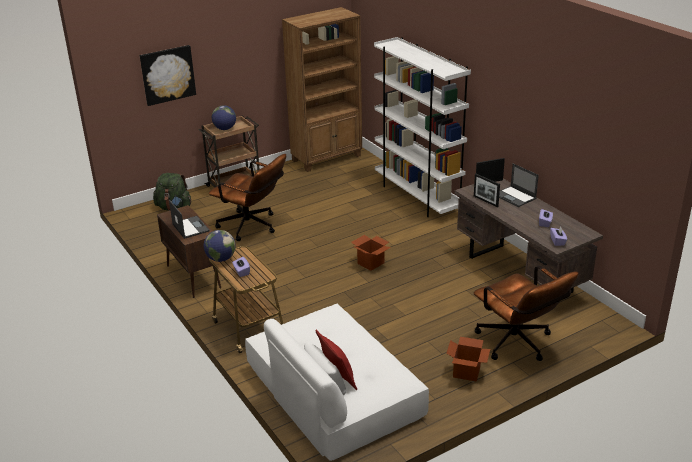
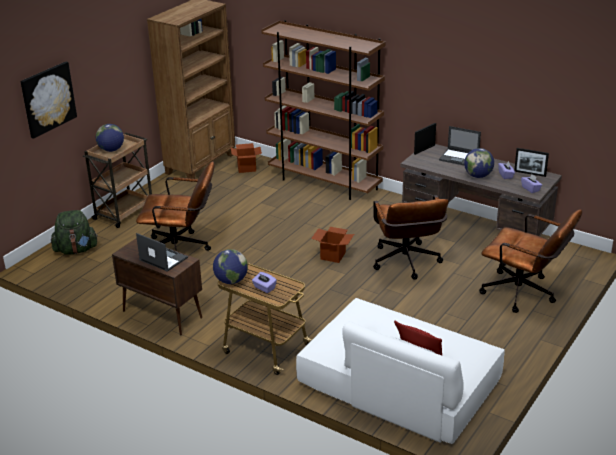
camera: 25 degrees left, 0 degrees up
white bookcase [374,37,471,217] -> brown bookcase [261,20,386,200]
cardboard box [446,337,490,381] -> cardboard box moved to [231,143,262,173]
picture frame [474,174,500,207] -> picture frame moved to [514,148,549,177]
none -> brown office chair [373,195,449,280]
none -> globe [464,148,494,178]

